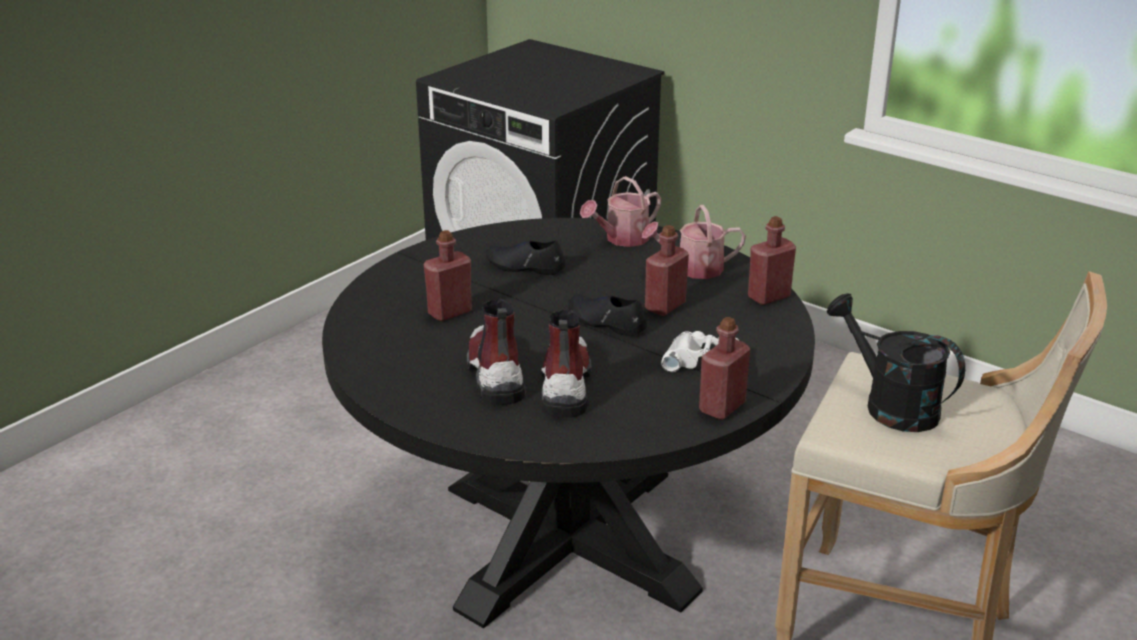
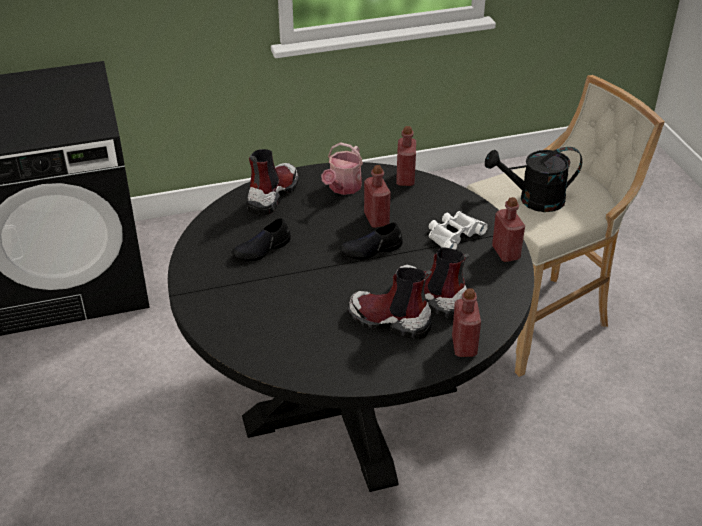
camera: 55 degrees left, 10 degrees up
red bottle [424,230,472,321] -> red bottle moved to [452,288,481,357]
watering can [580,176,661,247] -> boot [246,149,299,216]

